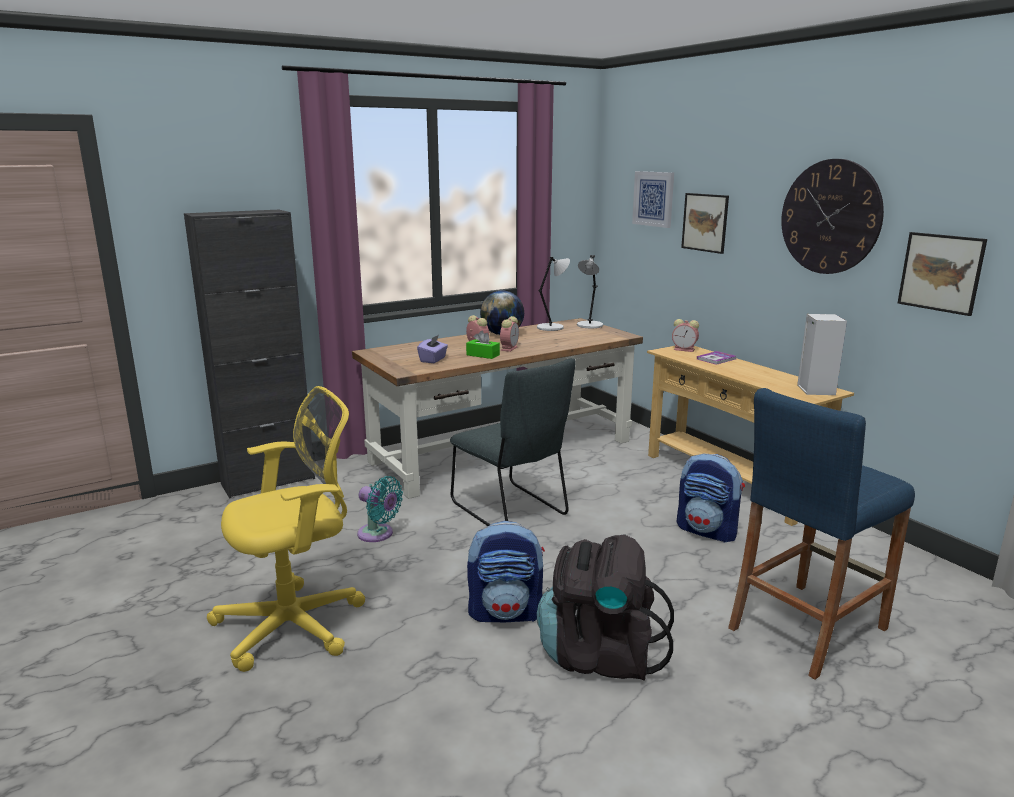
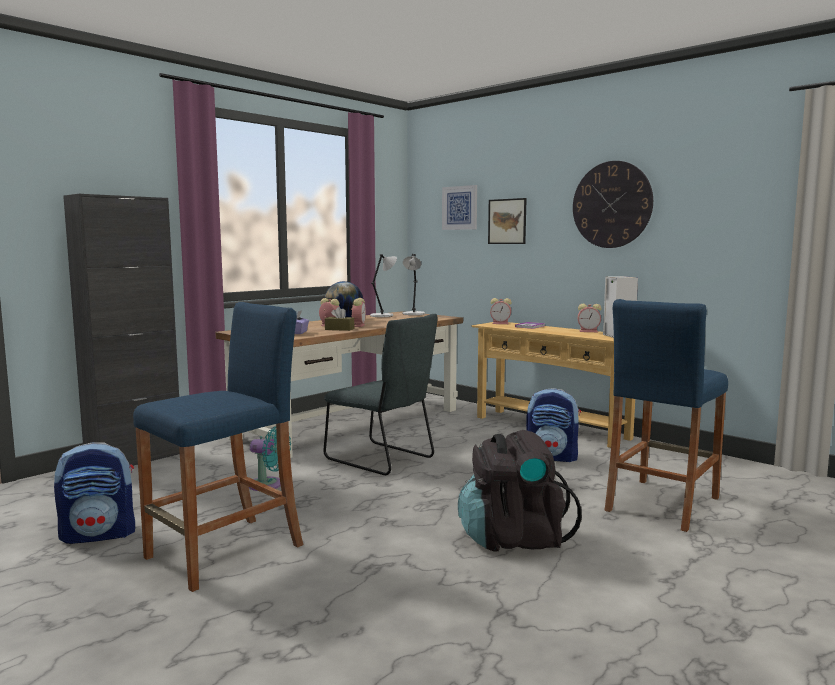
camera: 15 degrees left, 10 degrees down
yellow office chair [207,386,365,672] -> blue stool [133,302,303,592]
green tissue box [466,331,500,359] -> brown tissue box [325,307,354,331]
backpack [467,521,545,622] -> backpack moved to [54,443,135,544]
picture [898,232,987,316] -> none
none -> alarm clock [578,304,602,332]

